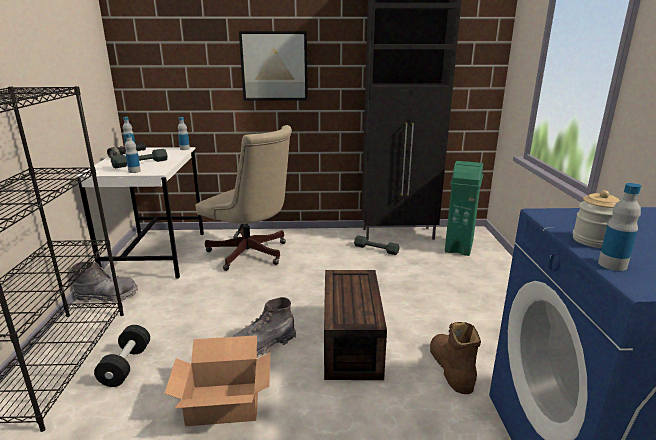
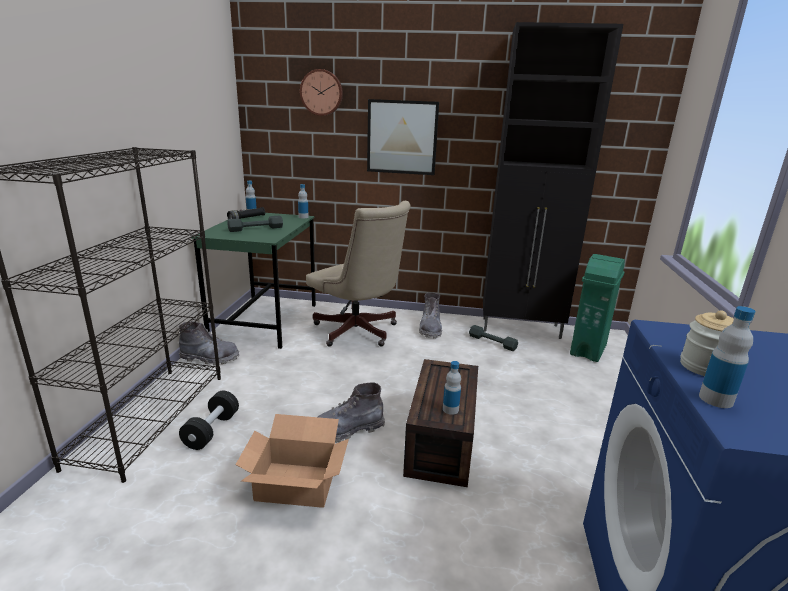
camera: 10 degrees right, 0 degrees up
white desk [75,147,204,279] -> green desk [191,213,316,349]
bottle [125,133,141,173] -> bottle moved to [443,361,461,415]
brown boot [430,322,481,394] -> none
none -> wall clock [300,69,343,116]
none -> grey boot [419,293,442,338]

